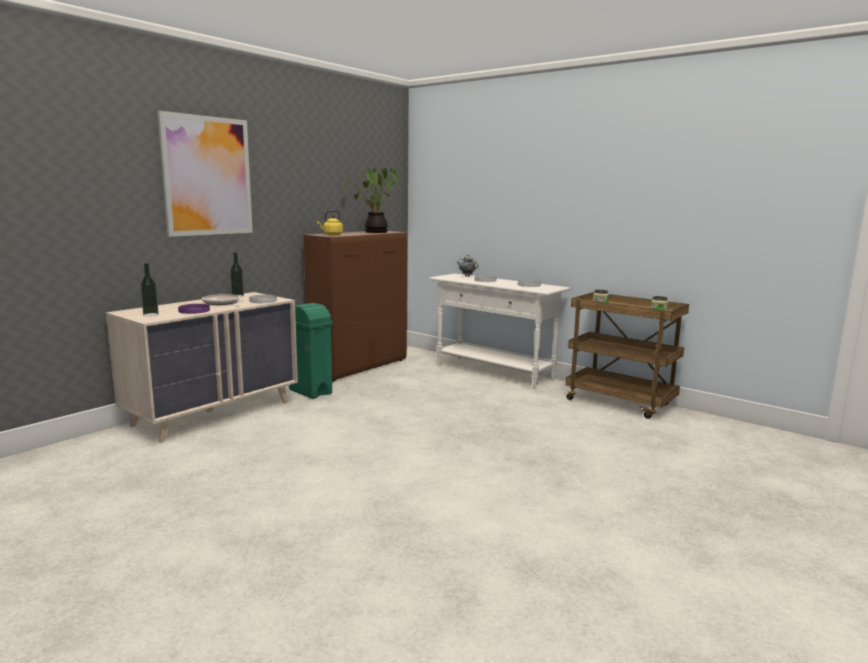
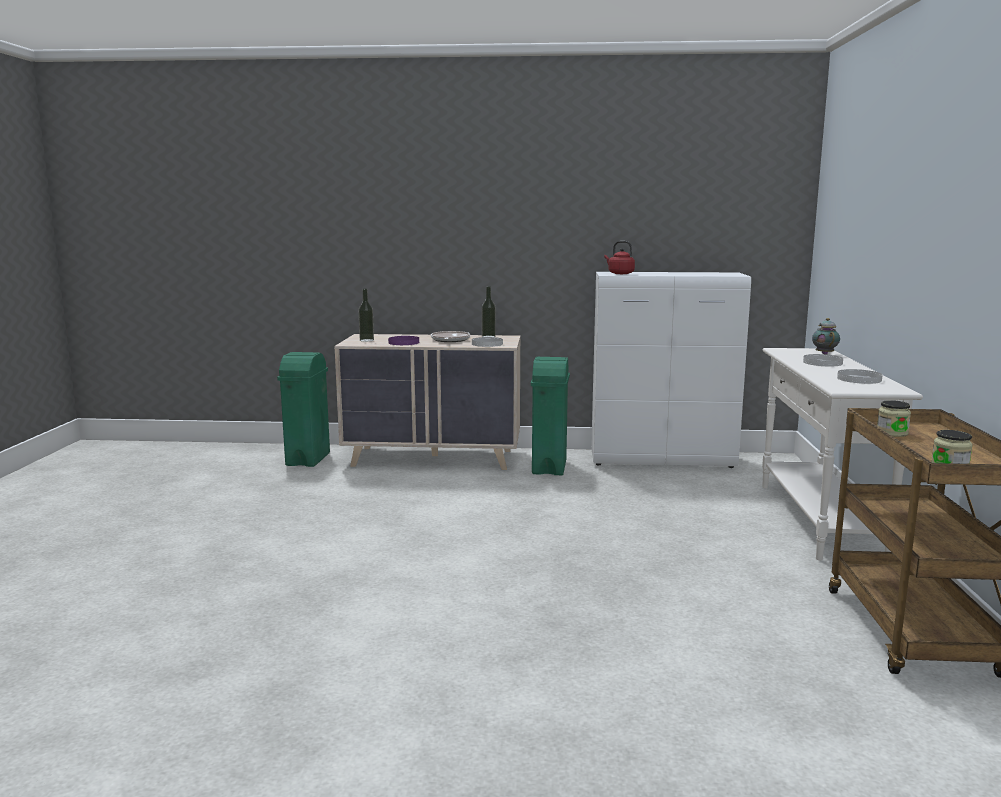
camera: 55 degrees right, 0 degrees up
picture [157,111,253,237] -> none
brown cabinet [303,231,407,381] -> white cabinet [591,272,751,468]
yellow kettle [317,210,343,235] -> red kettle [604,241,635,274]
potted plant [344,168,399,233] -> none
none -> green trash can [277,352,330,467]

